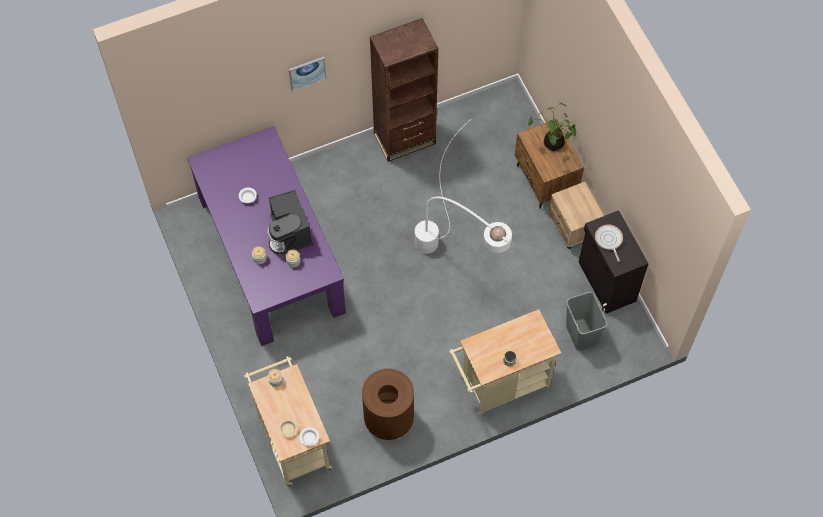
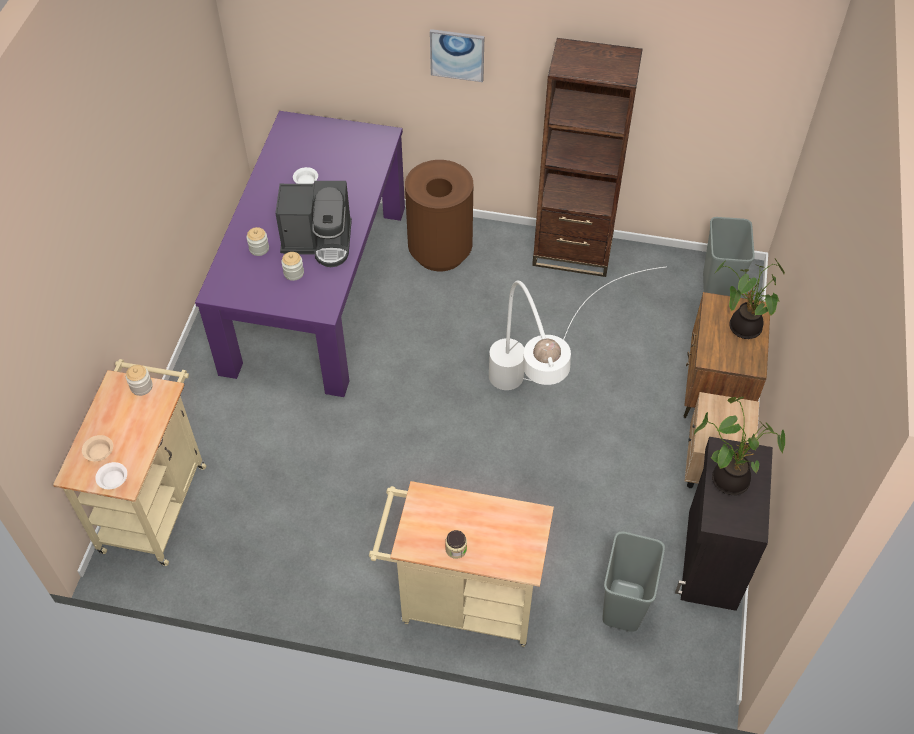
camera: 35 degrees right, 10 degrees down
coffee machine [267,190,314,254] -> coffee machine turned 105 degrees counterclockwise [275,181,352,267]
brown trash can [362,369,414,440] -> brown trash can moved to [405,160,473,271]
frying pan [595,225,623,262] -> potted plant [694,397,785,495]
none -> grey trash can [703,217,755,296]

